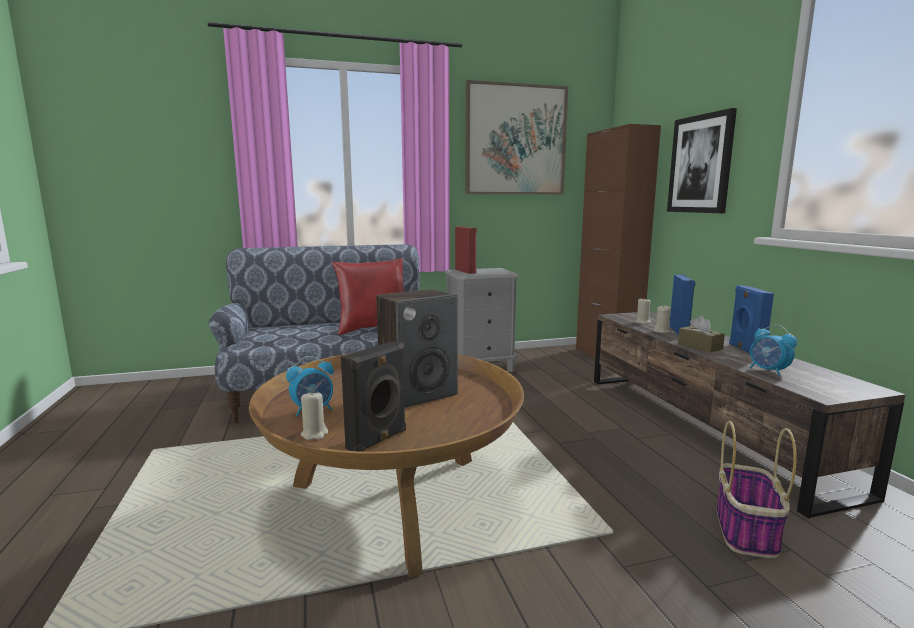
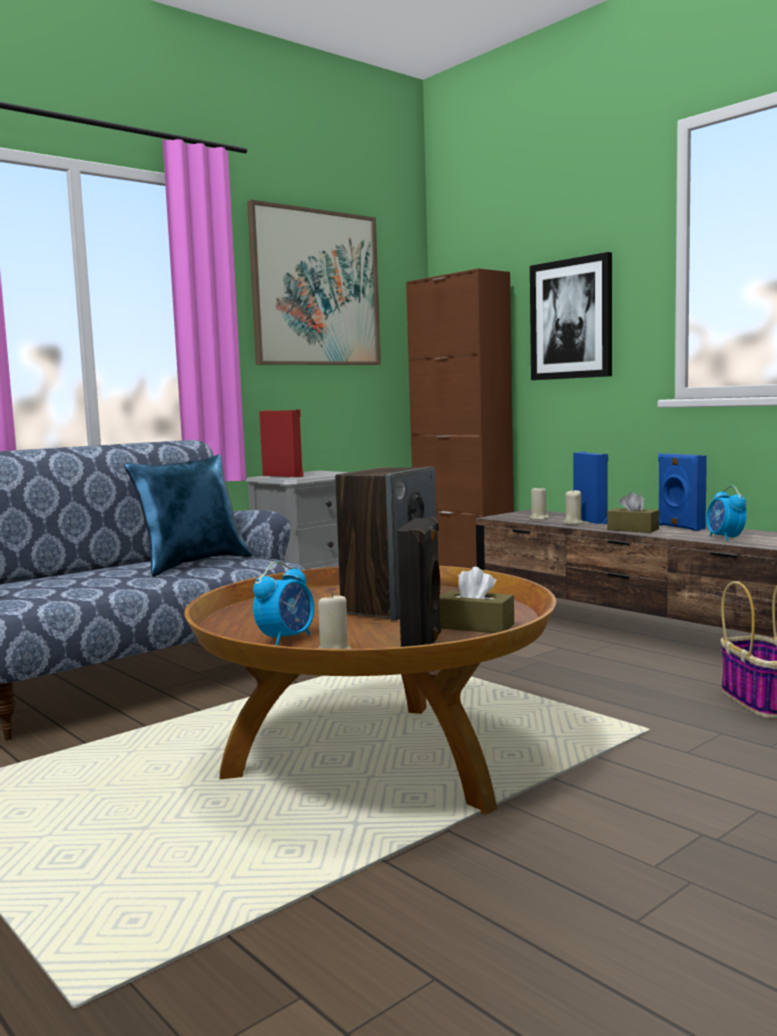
camera: 25 degrees left, 5 degrees down
red pillow [332,258,404,335] -> blue pillow [124,454,252,576]
alarm clock [750,324,797,376] -> alarm clock turned 45 degrees clockwise [706,485,747,541]
none -> brown tissue box [439,567,514,633]

